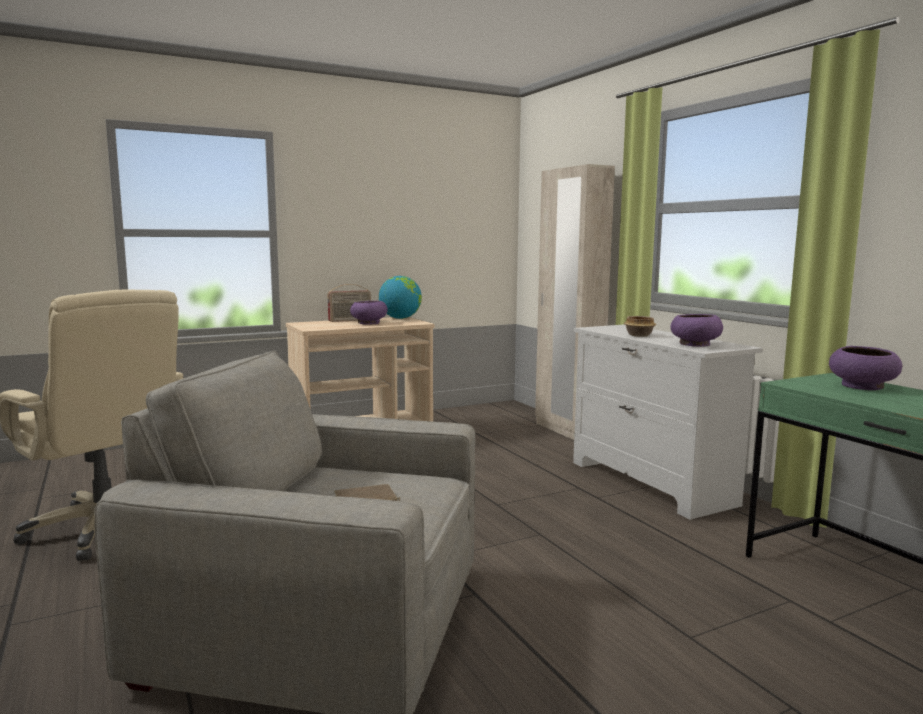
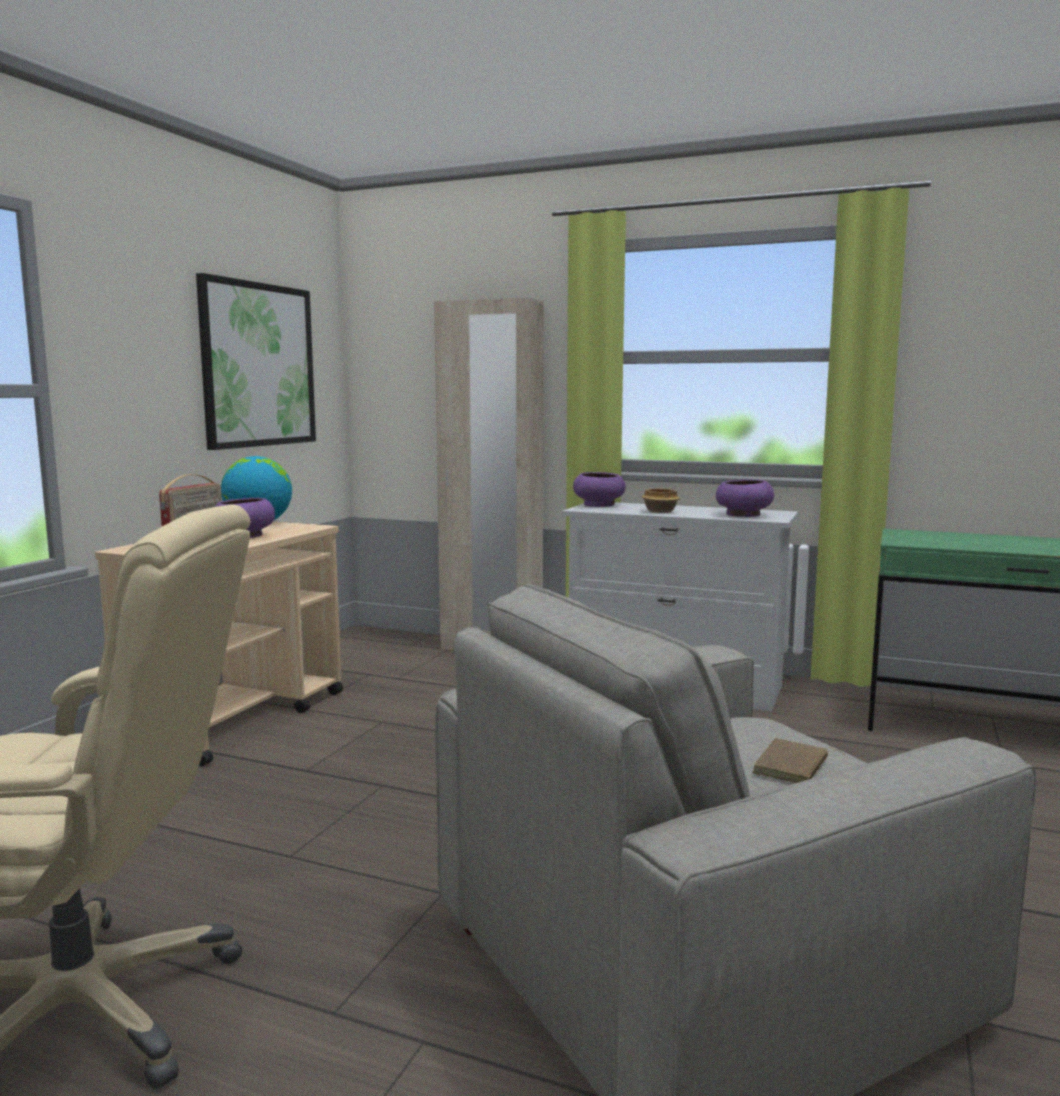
camera: 40 degrees left, 0 degrees up
purple bowl [829,346,902,390] -> purple bowl moved to [573,472,626,507]
none -> picture [196,273,316,450]

